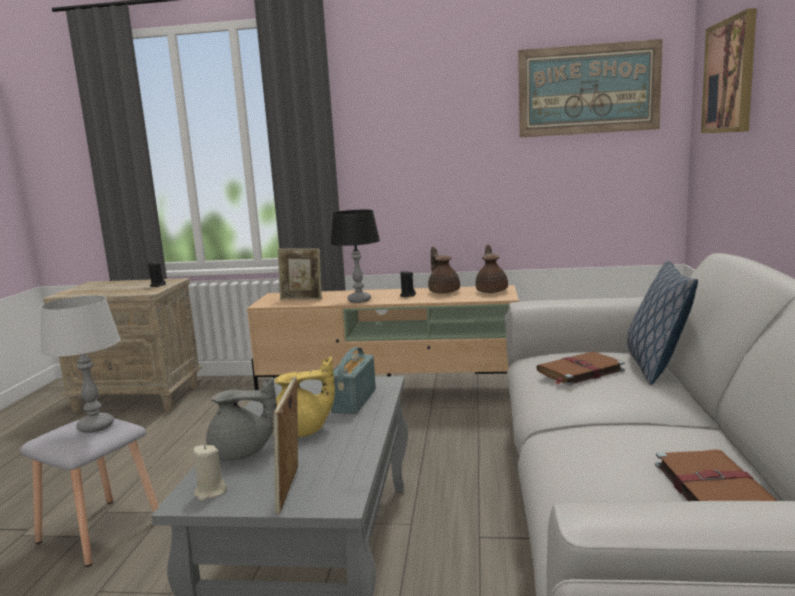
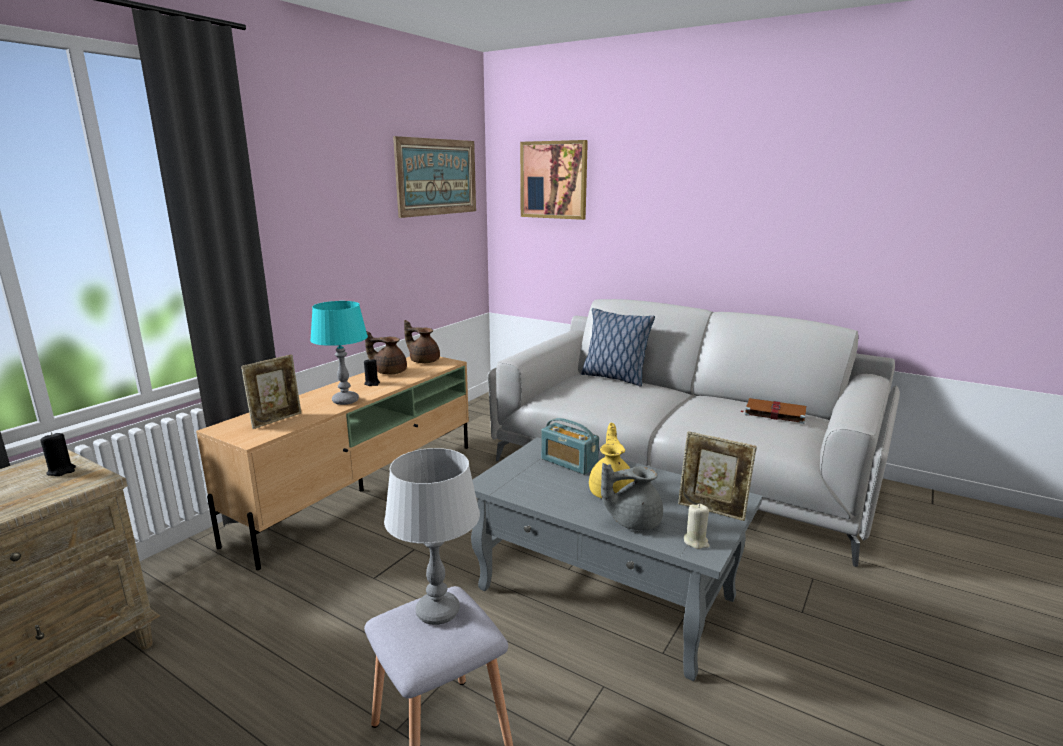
camera: 65 degrees left, 5 degrees up
grey teapot [206,377,277,460] -> grey teapot turned 120 degrees counterclockwise [601,463,663,530]
black table lamp [330,210,380,303] -> turquoise table lamp [310,301,368,405]
brown book [536,351,625,386] -> none

